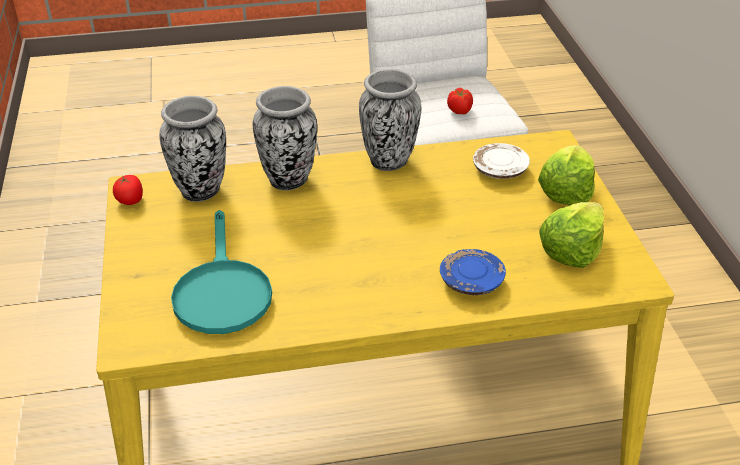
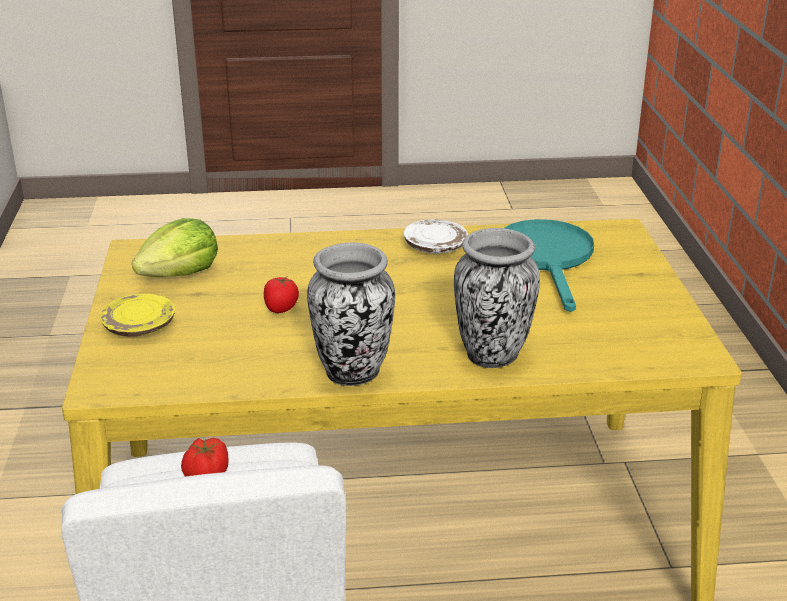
camera: 175 degrees left, 10 degrees down
tomato [113,175,143,205] -> tomato moved to [264,277,299,313]
vase [159,96,226,202] -> none
blue plate [440,249,506,295] -> none
white plate [473,143,530,179] -> white plate moved to [403,219,468,254]
lettuce [538,145,595,205] -> yellow plate [100,294,175,337]

